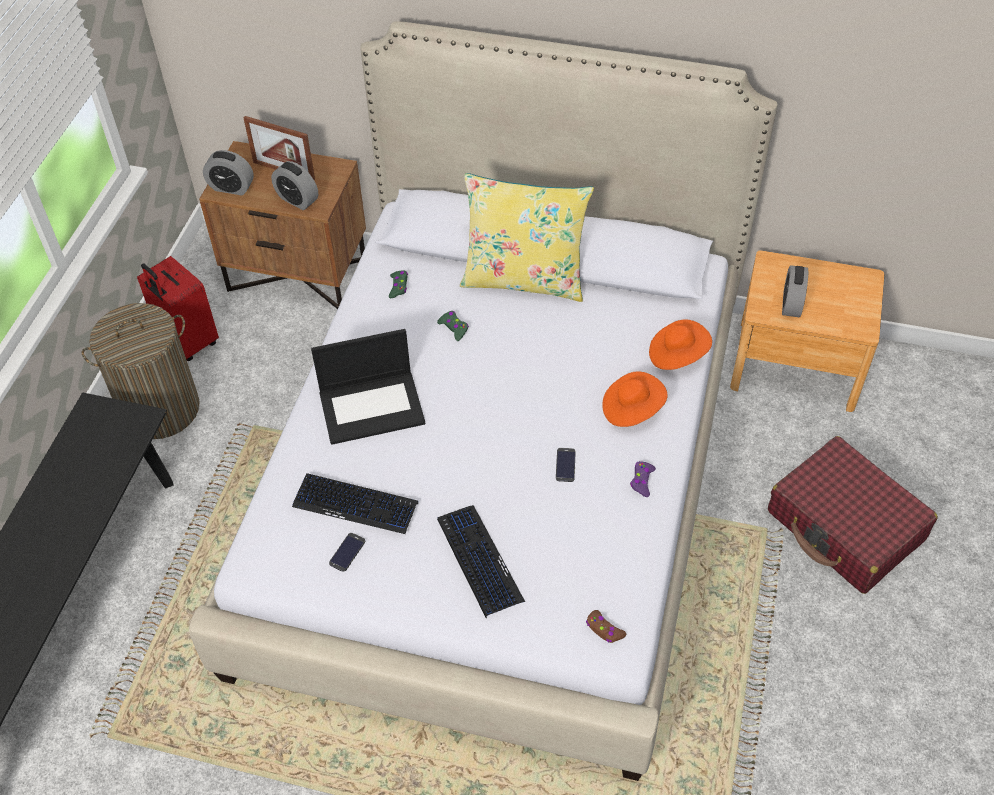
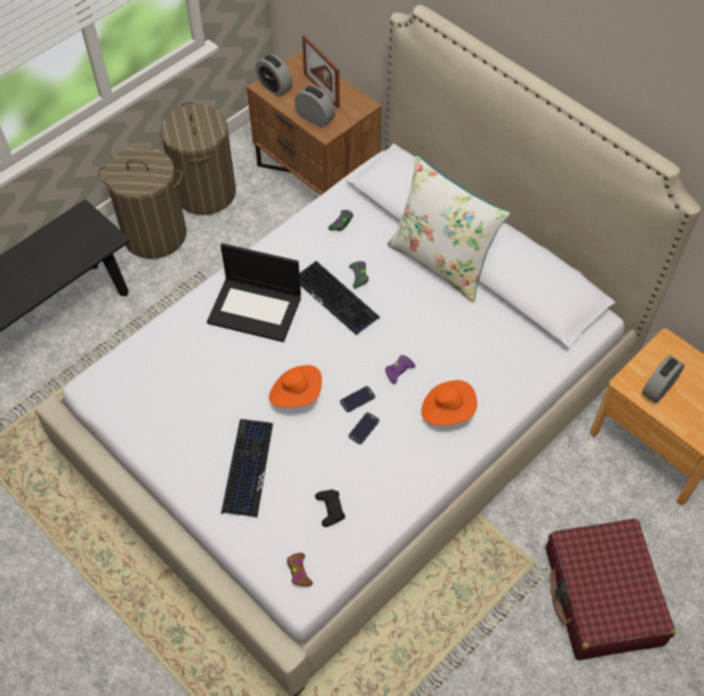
camera: 30 degrees right, 5 degrees up
red suitcase [137,256,219,361] -> laundry basket [160,102,236,215]
alarm clock [271,161,318,210] -> alarm clock turned 150 degrees clockwise [295,85,335,128]
keyboard [292,473,418,534] -> keyboard moved to [300,261,380,335]
phone [329,533,365,572] -> phone moved to [340,386,375,412]
yellow pillow [460,173,594,302] -> white pillow [387,155,510,303]
purple game controller [630,461,656,497] -> purple game controller moved to [385,355,415,384]
orange hat [649,319,712,370] -> orange hat moved to [269,365,322,408]
none -> black game controller [315,489,345,527]

